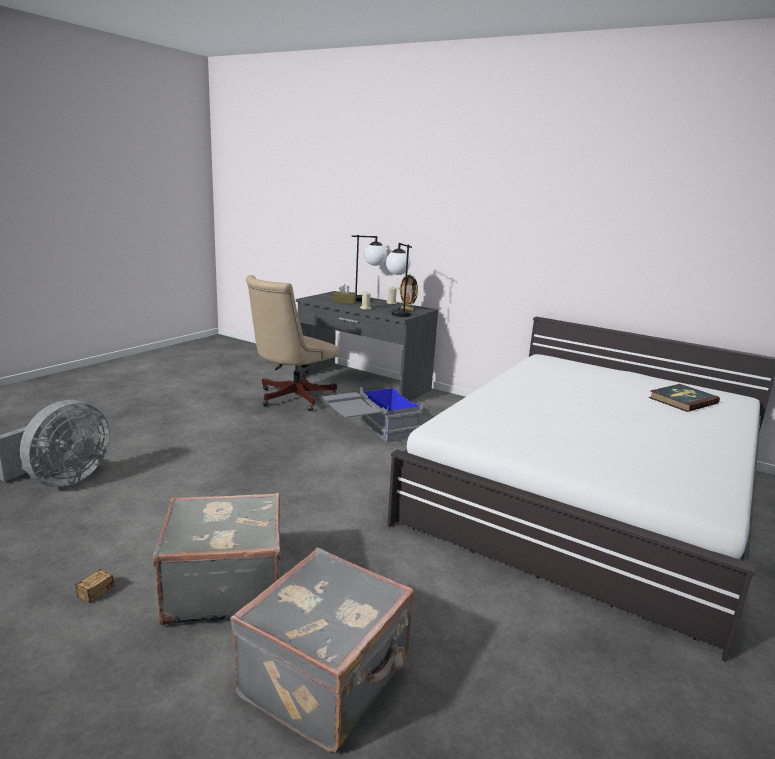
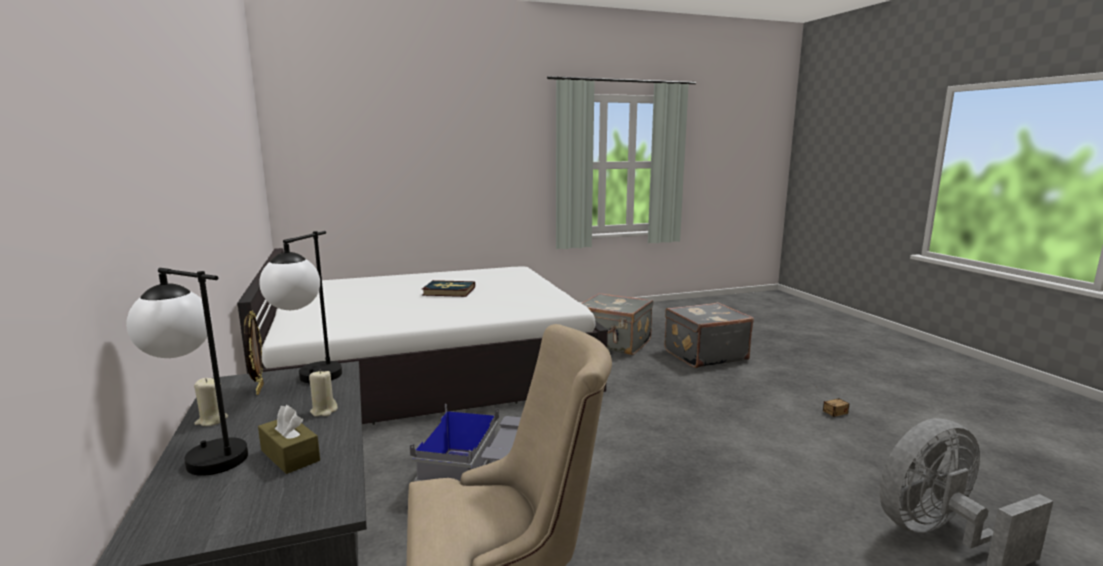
camera: 140 degrees left, 5 degrees down
grey suitcase [153,493,280,625] -> grey suitcase moved to [581,293,653,355]
book [649,384,720,412] -> book moved to [422,280,475,297]

